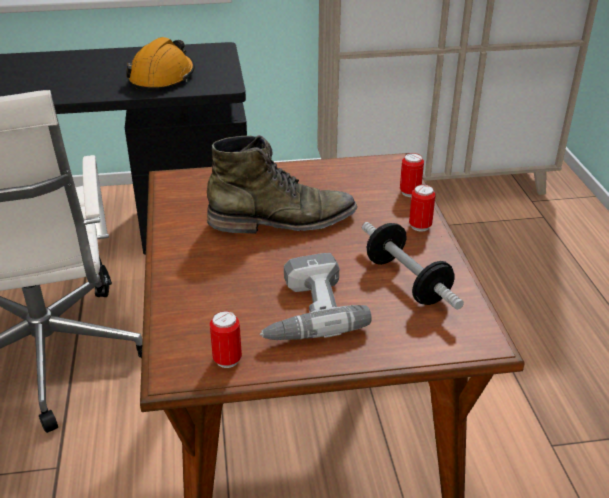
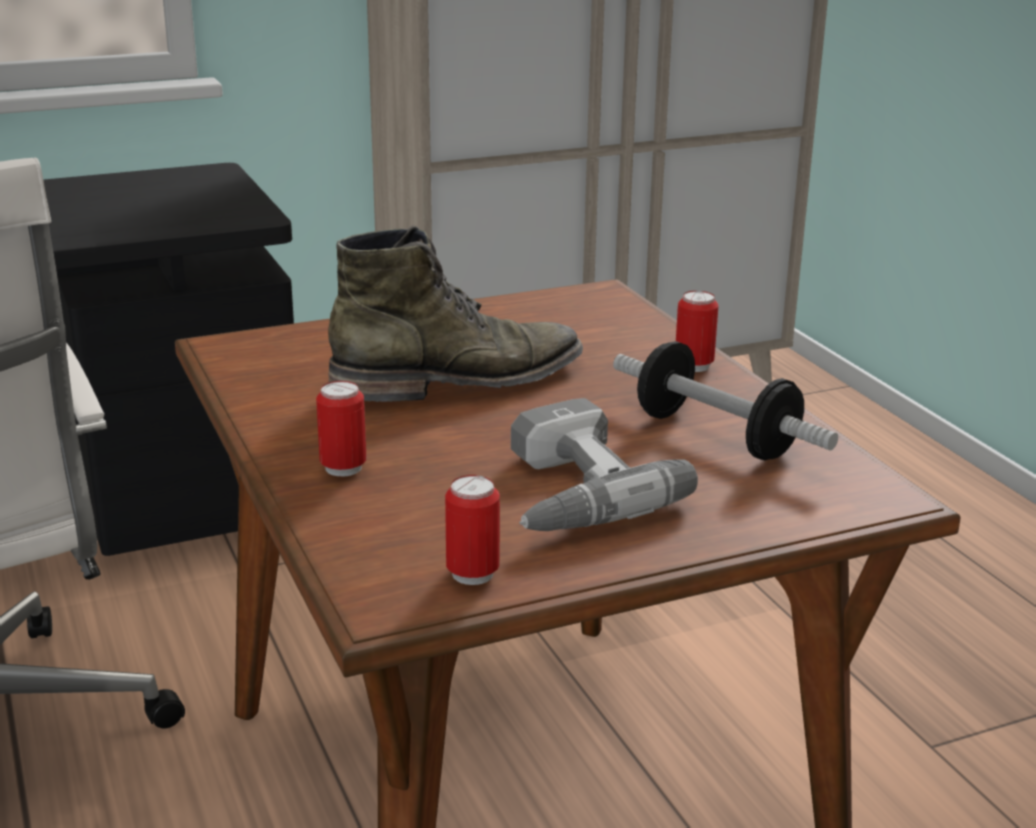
camera: 15 degrees left, 10 degrees down
orange hard hat [126,37,195,92] -> none
can [400,153,424,197] -> can moved to [316,381,366,476]

